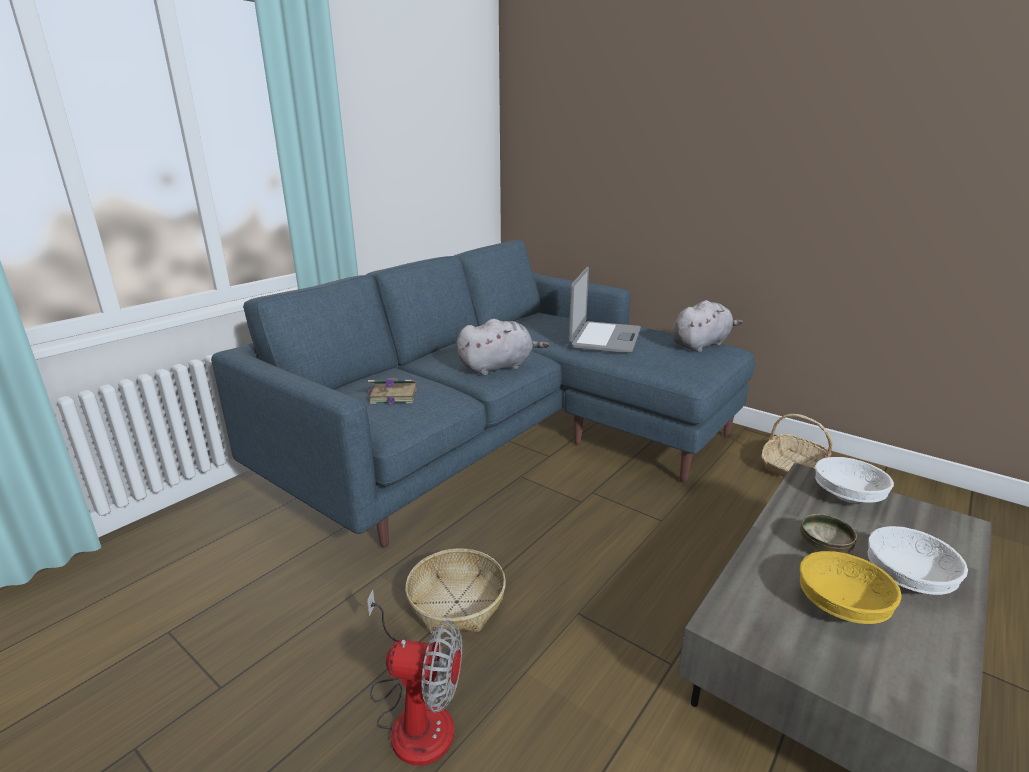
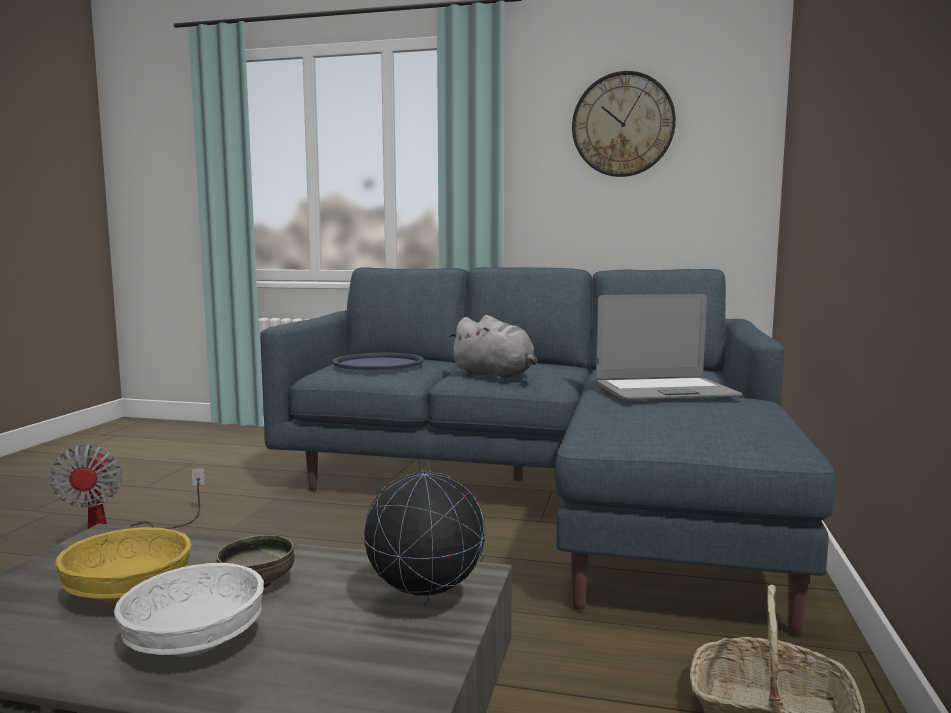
camera: 65 degrees right, 15 degrees down
book [366,378,417,404] -> blue tray [332,353,424,371]
basket [405,548,506,634] -> none
grey plush toy [672,300,743,352] -> none
white bowl [815,457,894,503] -> globe [364,460,485,606]
none -> wall clock [572,71,676,177]

